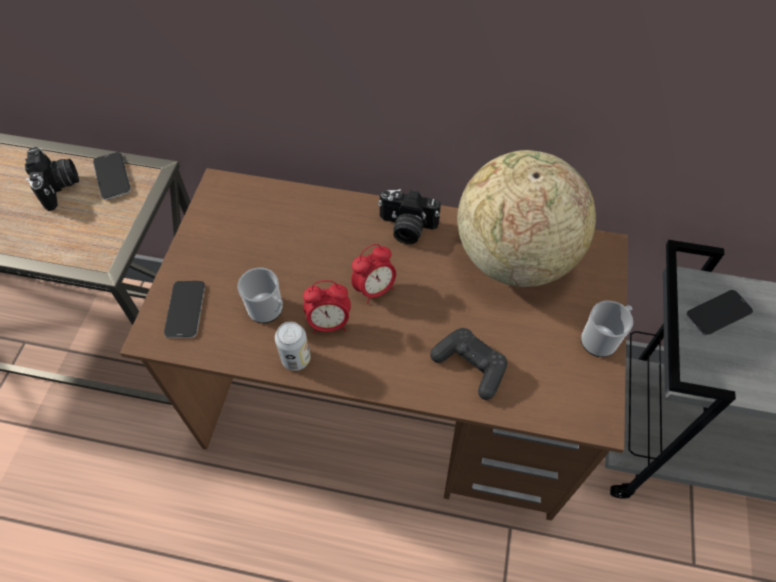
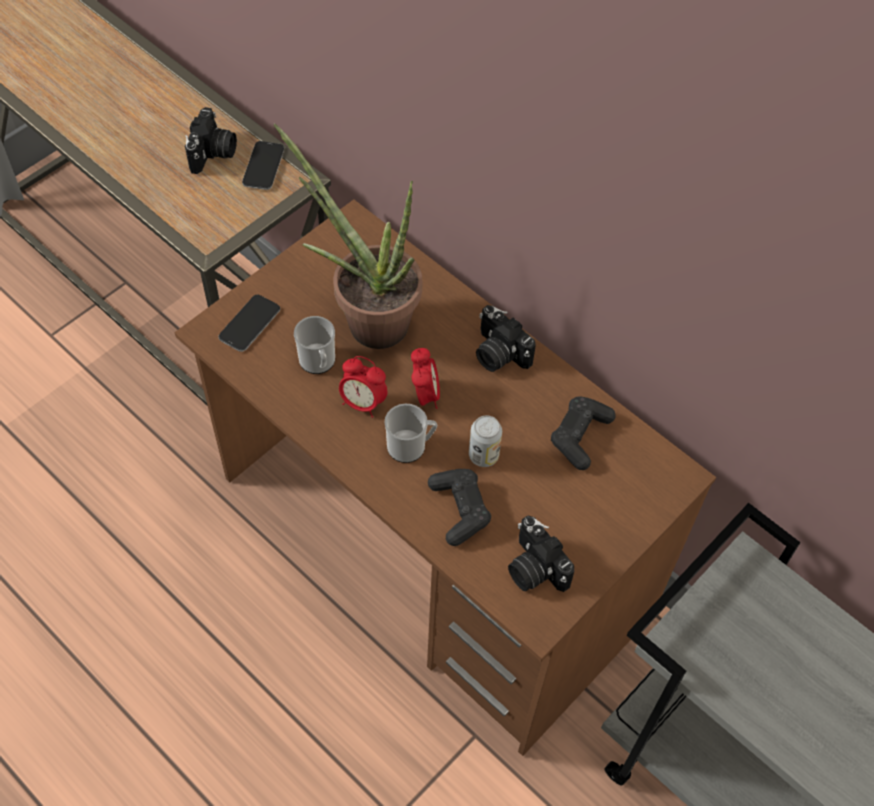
camera: 30 degrees right, 0 degrees up
can [275,322,311,371] -> can moved to [469,415,502,467]
alarm clock [351,244,396,304] -> alarm clock turned 90 degrees counterclockwise [411,348,440,409]
globe [457,150,596,287] -> black game controller [551,396,616,470]
mug [581,301,633,357] -> mug moved to [385,404,437,463]
phone [686,290,753,336] -> none
none -> potted plant [274,124,422,349]
none -> camera [508,515,574,592]

